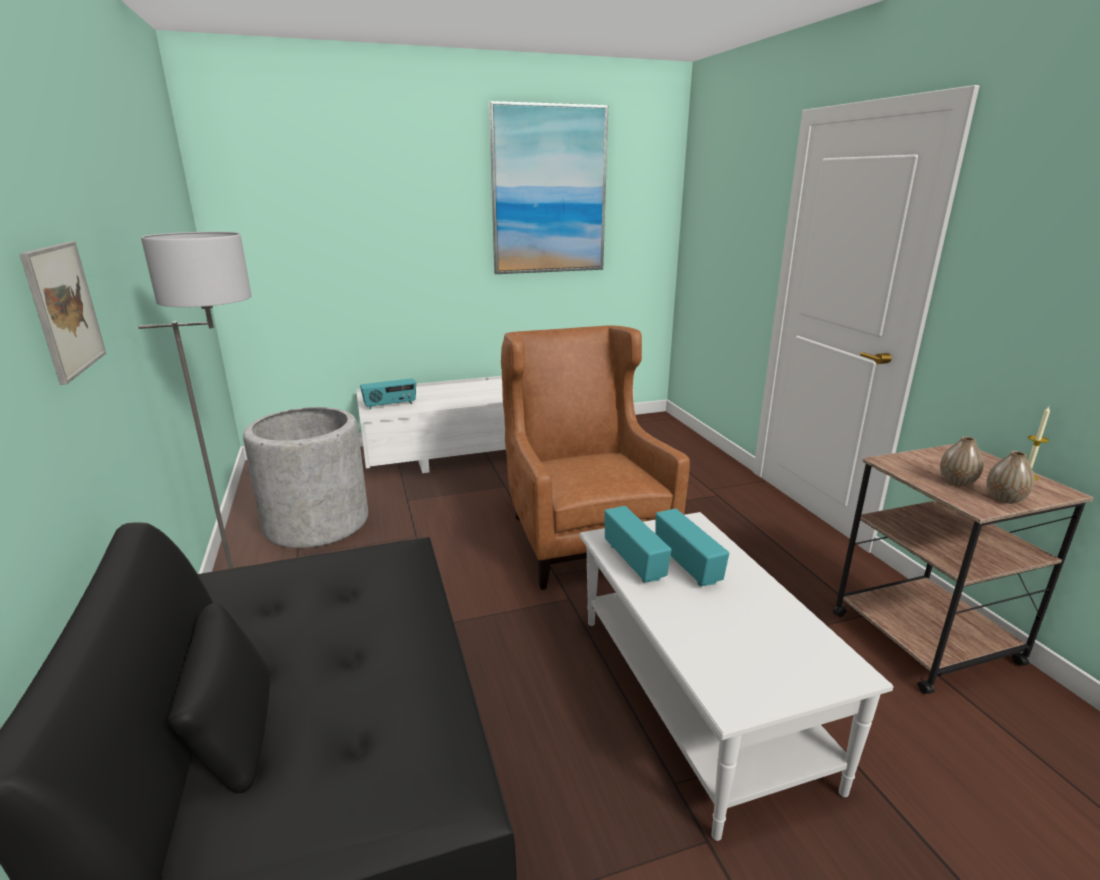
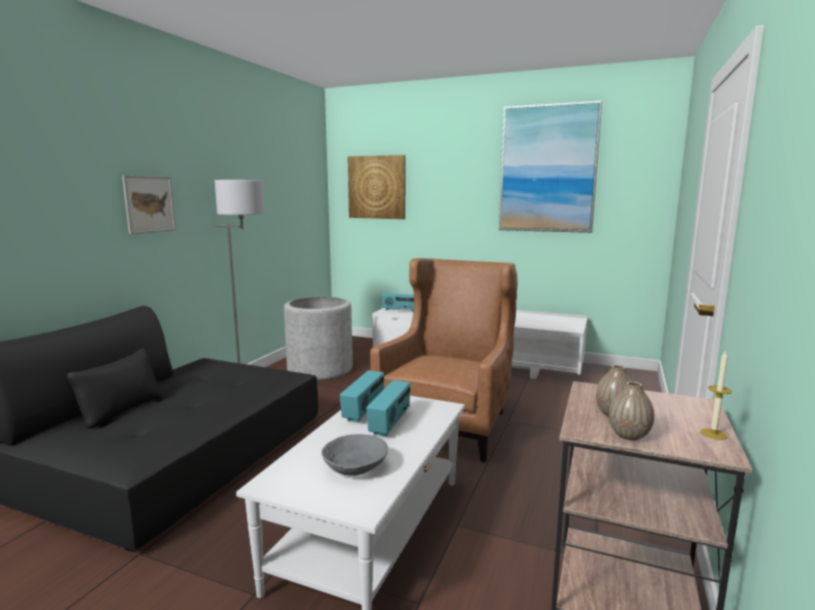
camera: 40 degrees right, 10 degrees down
none -> grey bowl [321,434,388,476]
none -> picture [348,155,406,219]

